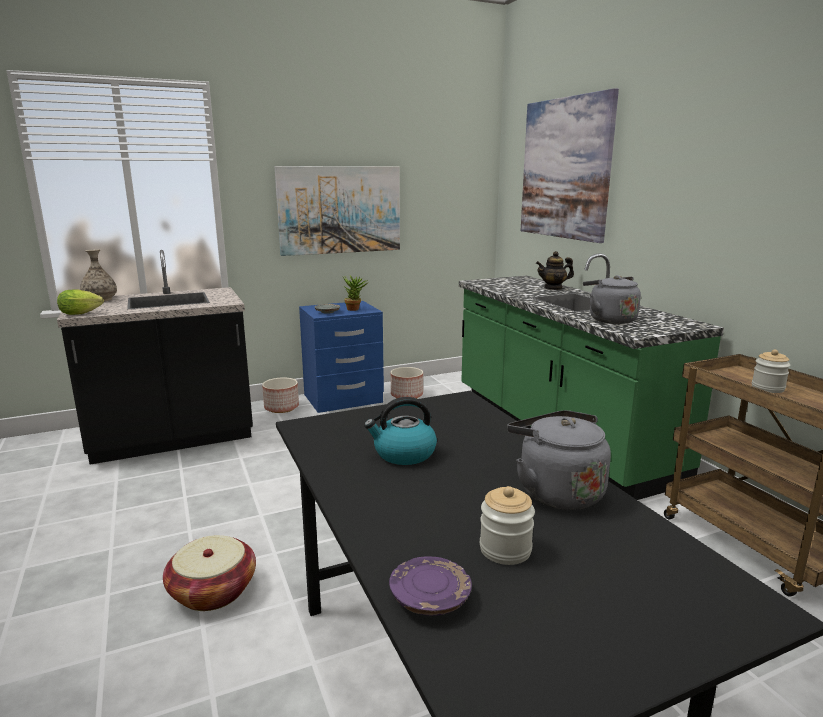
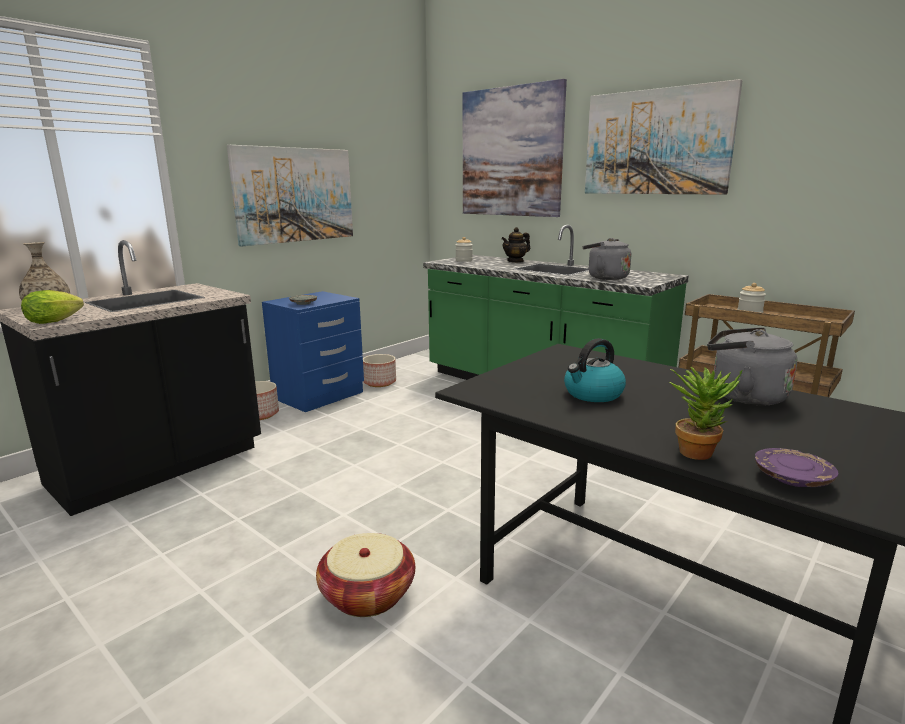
camera: 25 degrees left, 0 degrees up
potted plant [343,275,368,311] -> potted plant moved to [670,367,742,460]
jar [480,486,535,565] -> jar moved to [455,237,473,262]
none -> picture [585,79,743,195]

